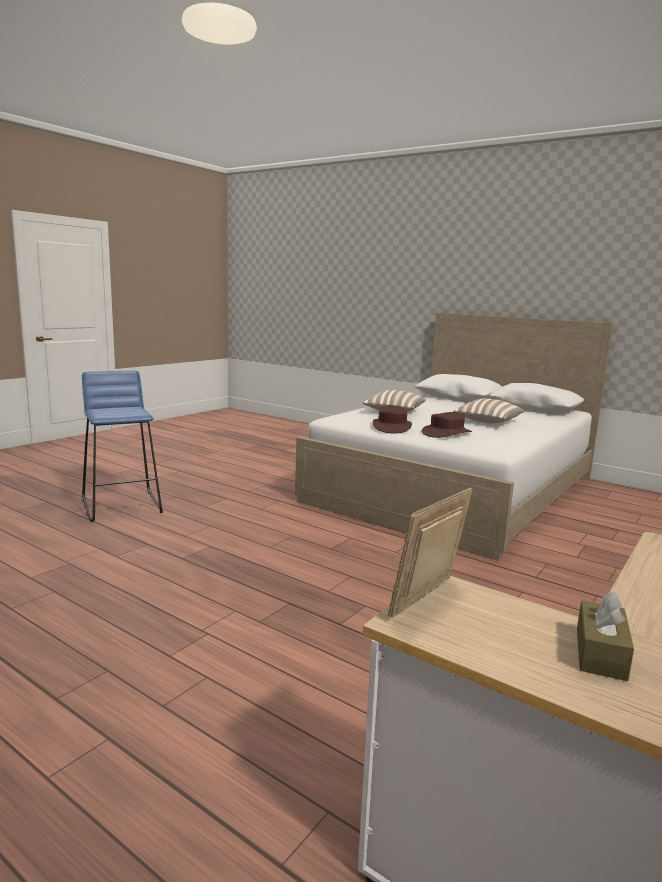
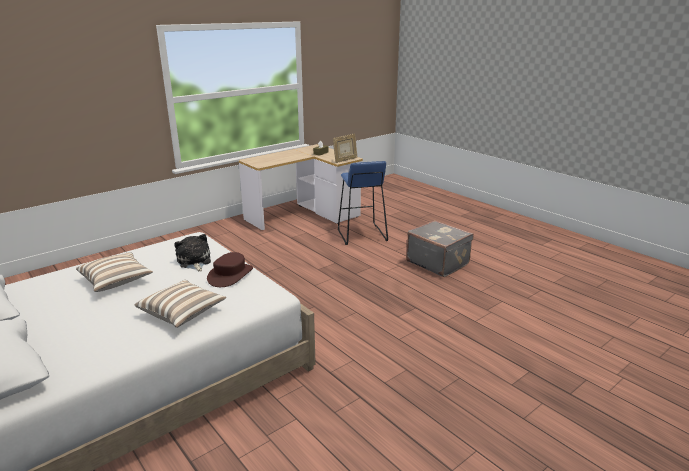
camera: 165 degrees left, 10 degrees up
blue stool [82,371,163,522] -> blue stool moved to [338,161,388,245]
brown hat [422,412,472,438] -> plush toy [174,234,211,272]
none -> grey suitcase [406,220,474,277]

